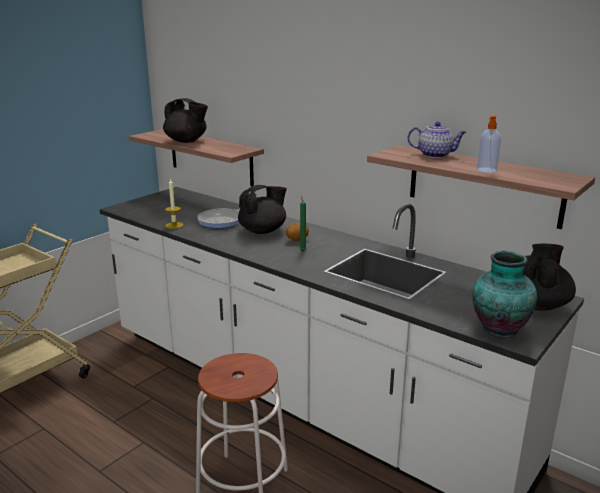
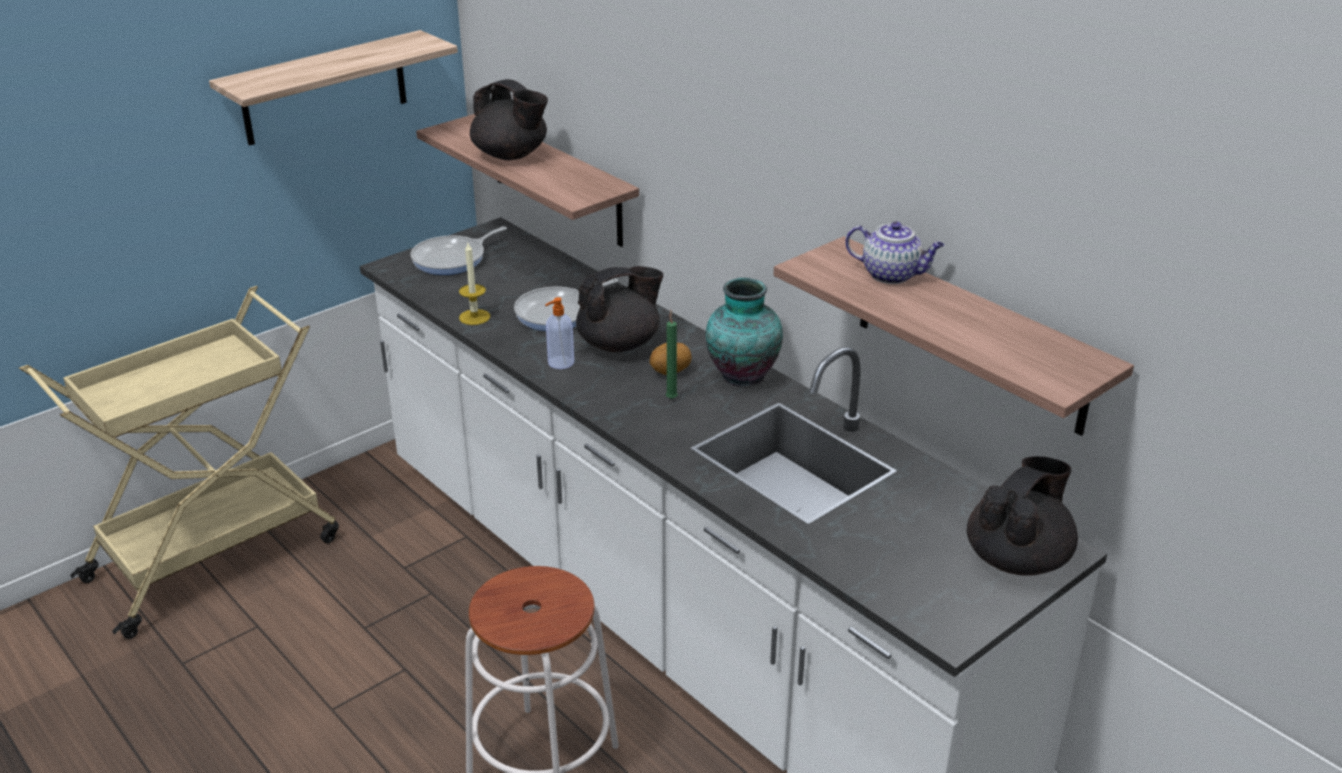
camera: 10 degrees right, 10 degrees up
vase [472,251,537,338] -> vase moved to [706,277,783,386]
soap dispenser [477,116,501,173] -> soap dispenser moved to [545,297,574,369]
none -> shelf [209,30,458,146]
none -> frying pan [410,226,507,275]

